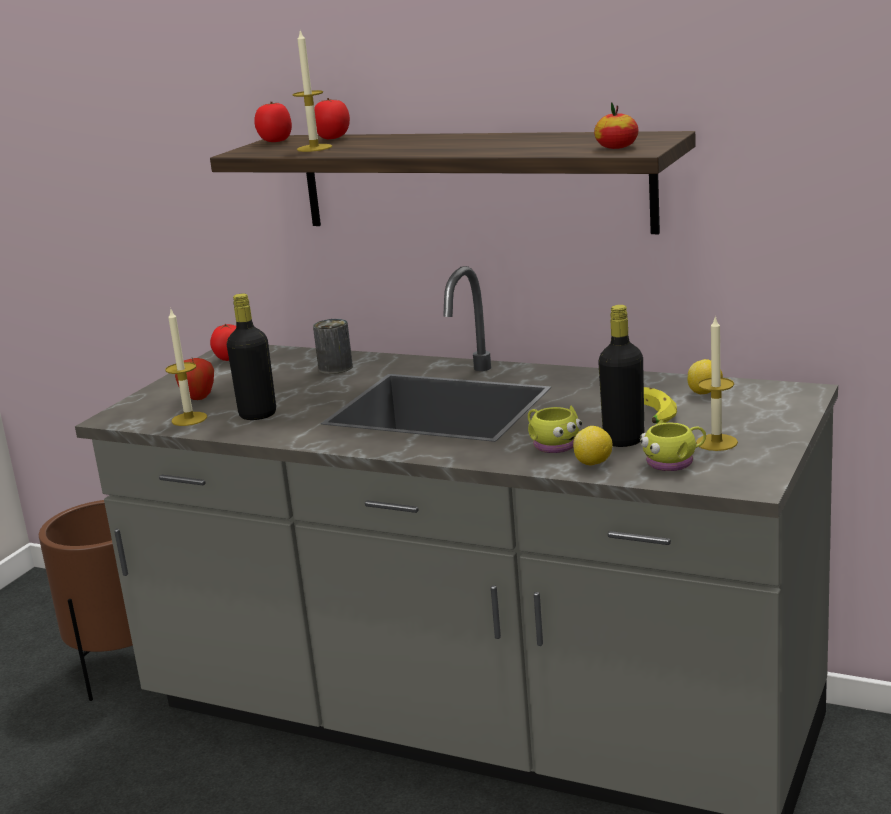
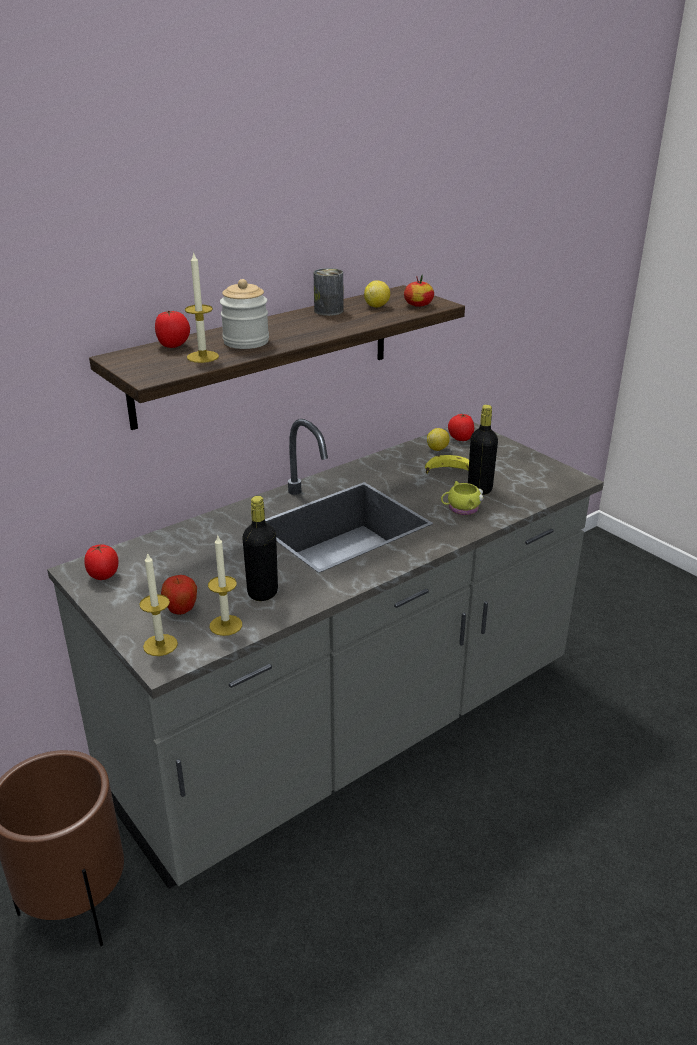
camera: 65 degrees left, 10 degrees up
tomato [254,102,292,142] -> tomato moved to [448,414,474,441]
can [313,319,353,374] -> can moved to [314,268,343,316]
lemon [573,426,612,465] -> lemon moved to [364,281,390,308]
yellow mug [640,420,706,471] -> none
candle [696,315,738,451] -> candle moved to [139,552,178,656]
none -> jar [220,279,269,349]

